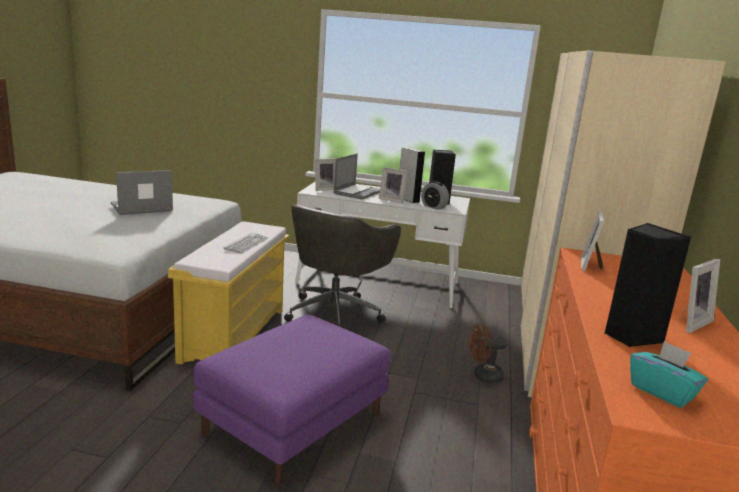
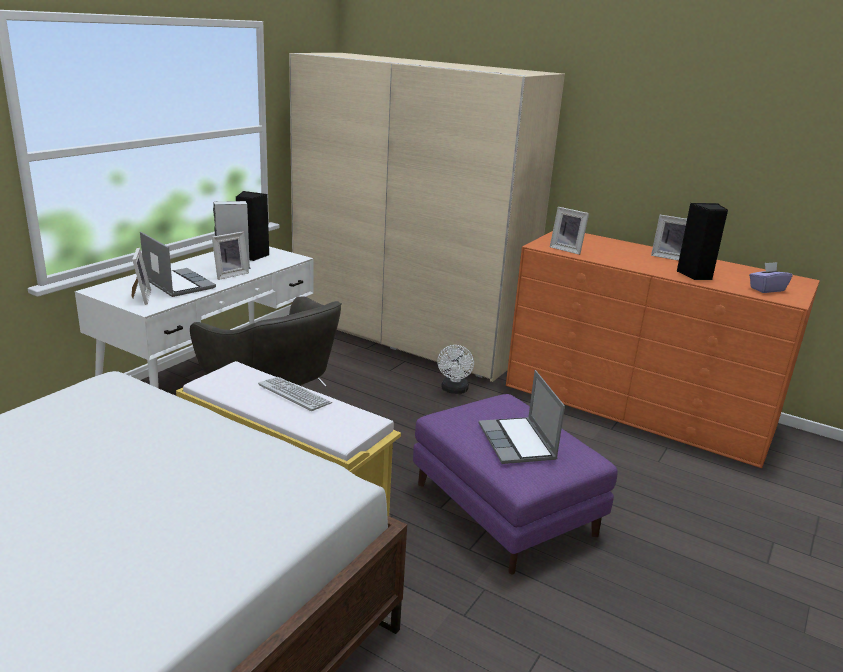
camera: 70 degrees left, 5 degrees up
laptop [111,170,173,215] -> laptop moved to [479,370,565,464]
alarm clock [421,181,449,210] -> none
brown fan [469,324,507,383] -> white fan [437,345,474,394]
turquoise tissue box [630,341,708,408] -> purple tissue box [749,262,793,293]
picture frame [679,259,720,333] -> picture frame turned 135 degrees clockwise [651,215,687,261]

